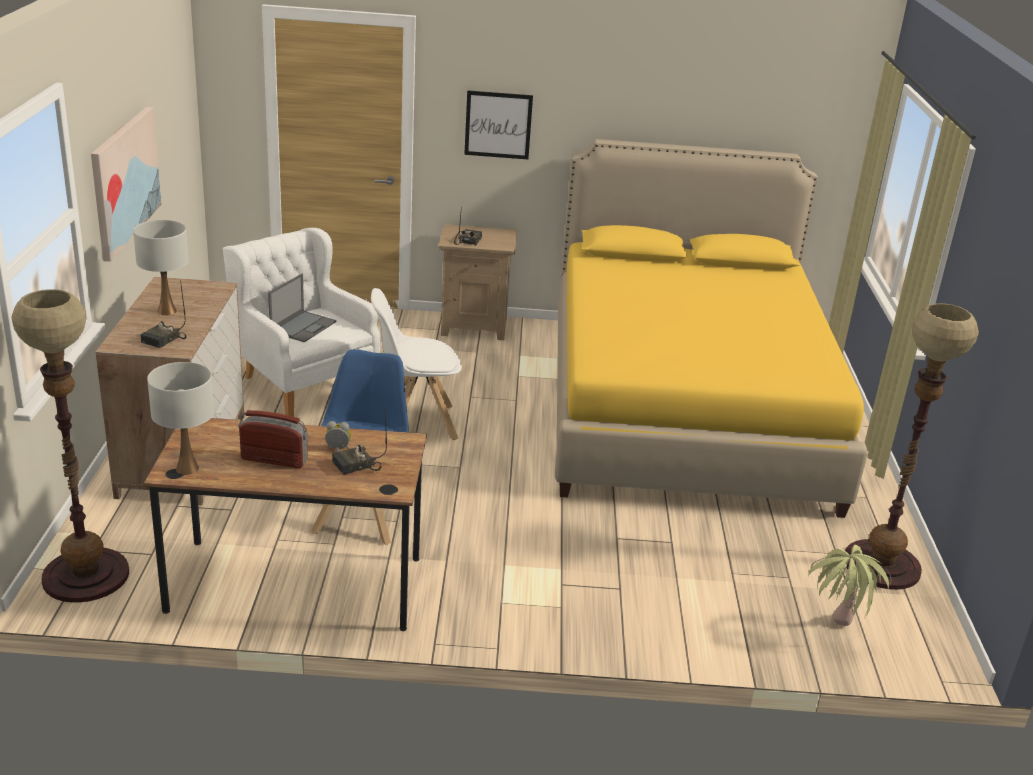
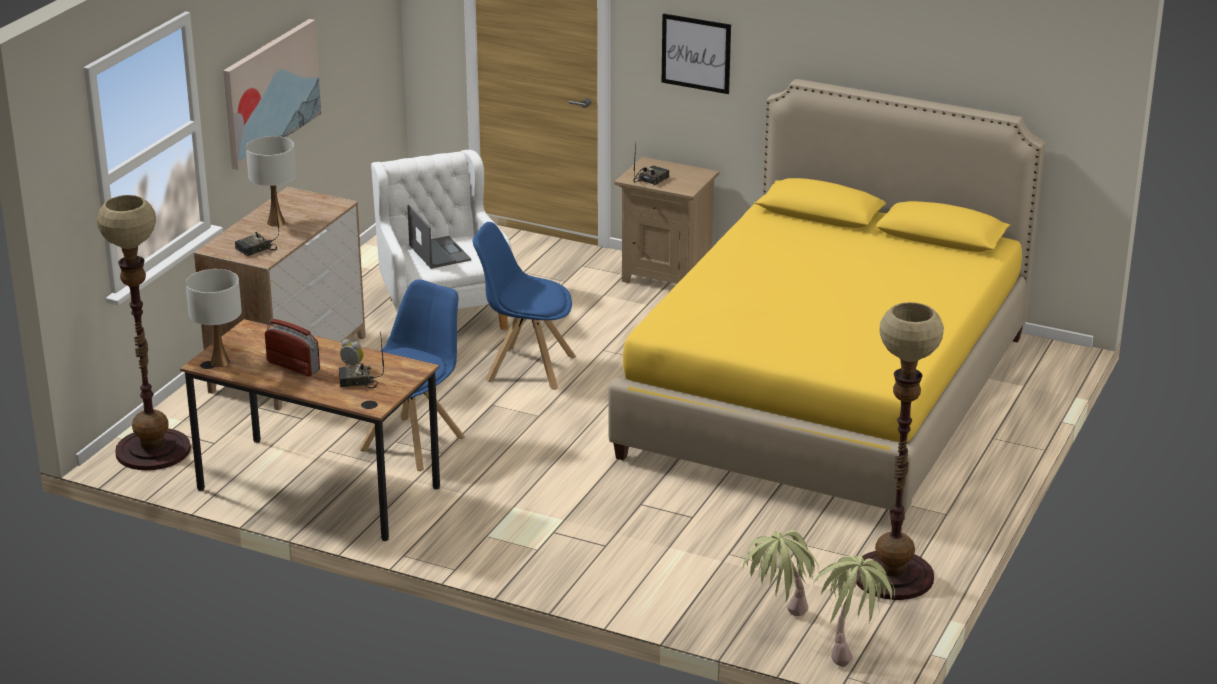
camera: 25 degrees right, 0 degrees up
laptop [268,274,337,342] -> laptop turned 75 degrees counterclockwise [407,205,471,269]
white chair [371,288,462,440] -> blue chair [473,222,576,390]
none -> potted plant [813,556,895,667]

